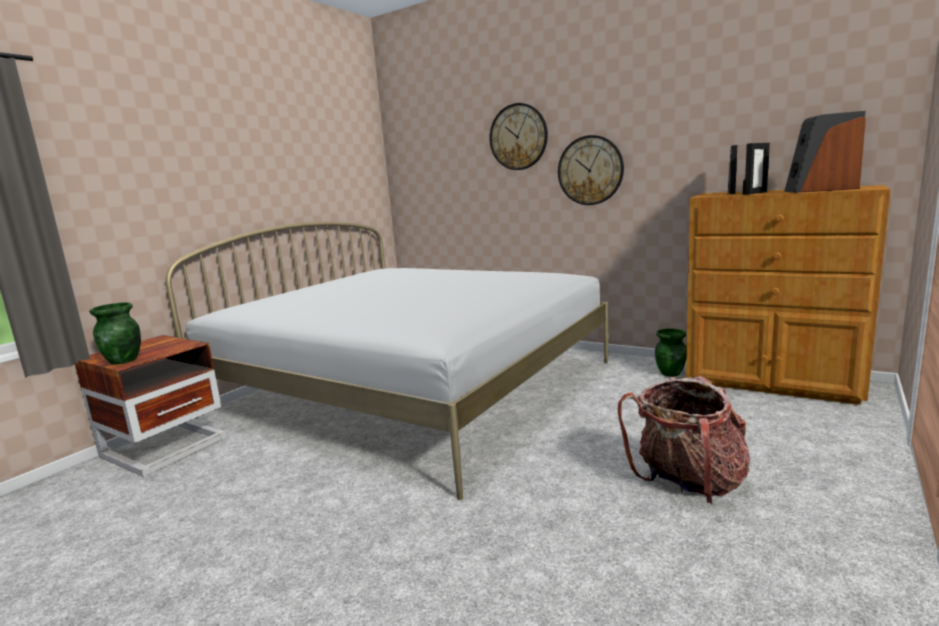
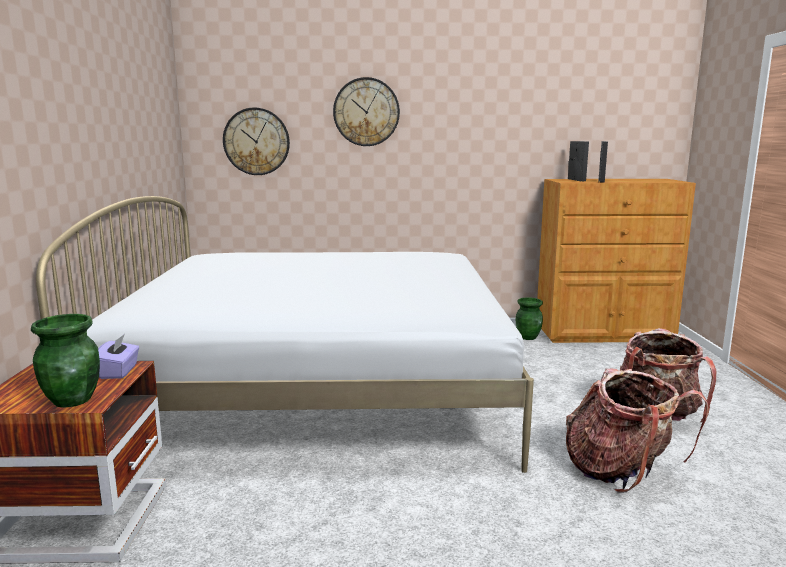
camera: 35 degrees left, 0 degrees up
wall clock [558,135,624,205] -> wall clock moved to [223,107,290,175]
speaker [784,111,866,193] -> none
none -> purple tissue box [98,334,139,379]
none -> backpack [566,368,709,493]

